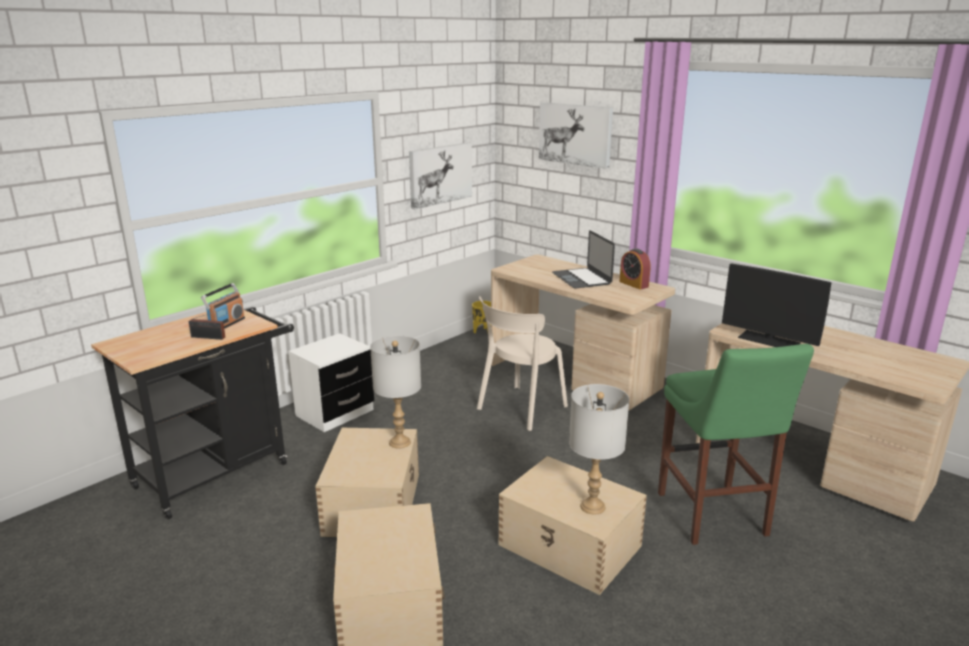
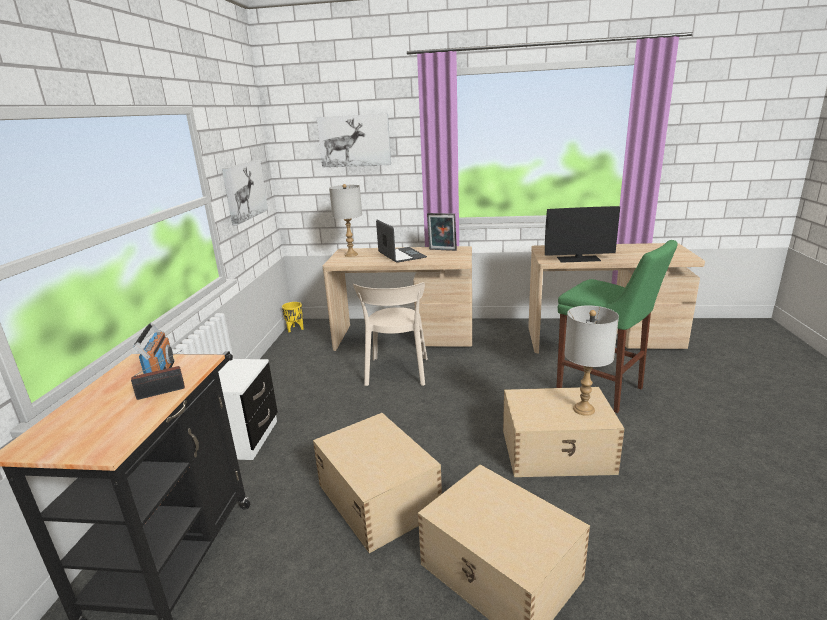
camera: 35 degrees left, 0 degrees up
grey table lamp [370,335,421,448] -> grey table lamp moved to [329,184,362,257]
laptop [552,230,615,289] -> laptop turned 150 degrees counterclockwise [376,220,427,263]
alarm clock [619,248,651,290] -> picture frame [427,213,457,251]

